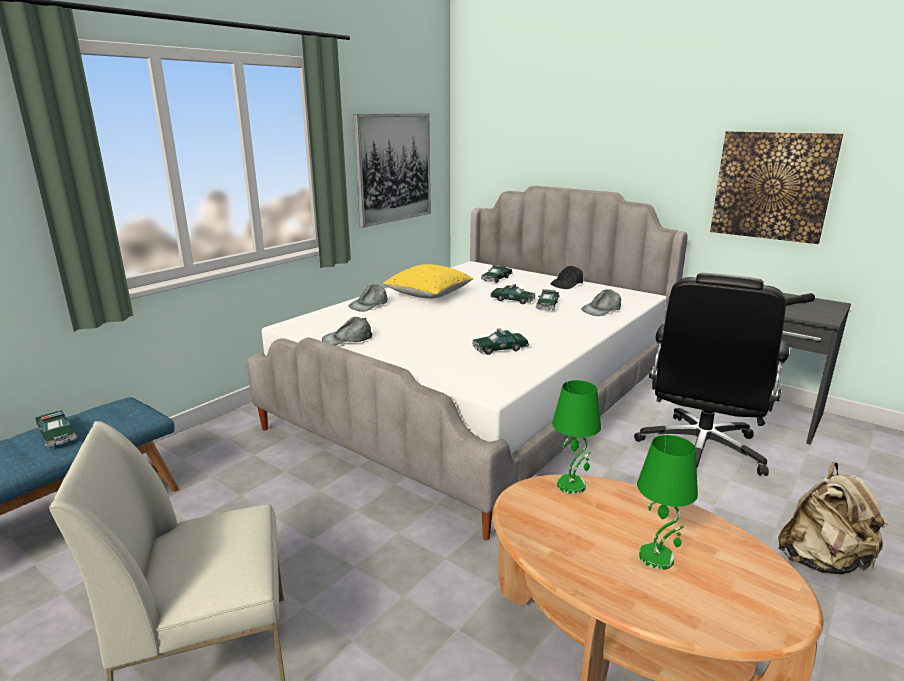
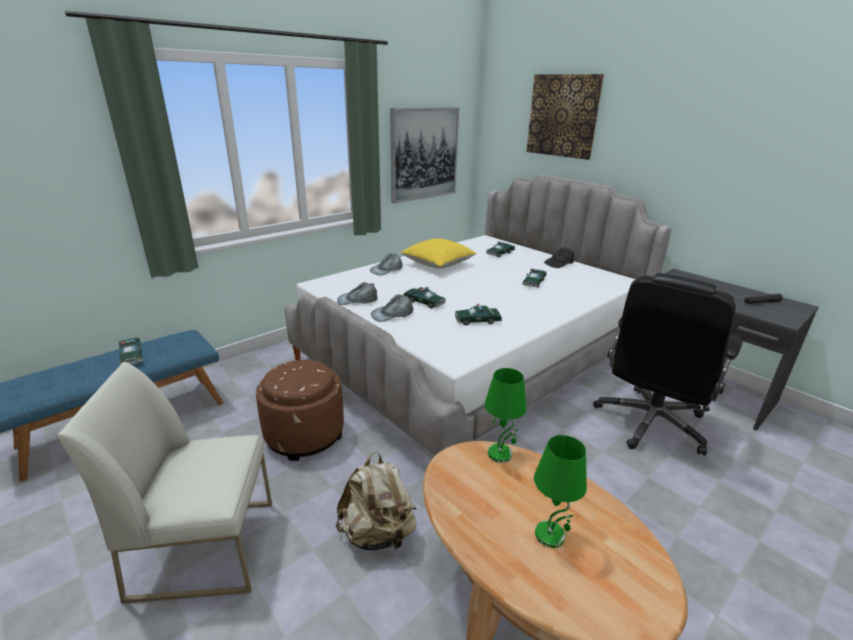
camera: 10 degrees right, 5 degrees up
toy car [490,284,535,304] -> toy car moved to [404,287,446,309]
grey cap [581,289,621,316] -> grey cap moved to [371,294,414,322]
picture [710,131,843,244] -> picture moved to [526,74,604,160]
beige backpack [778,462,888,574] -> beige backpack moved to [335,451,417,551]
none -> brown ottoman [256,360,344,461]

